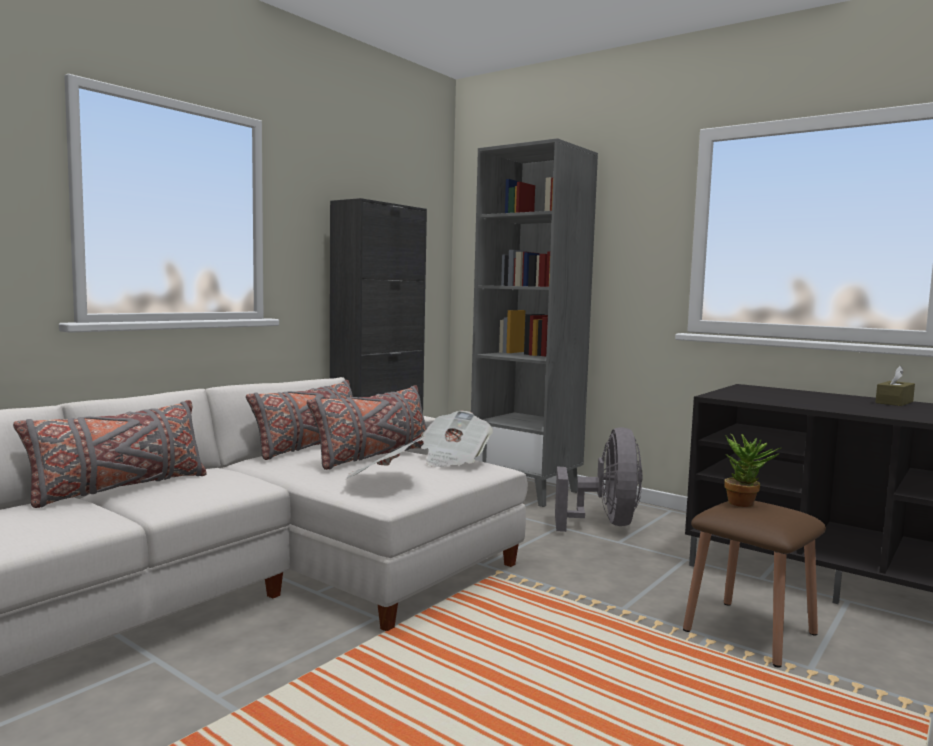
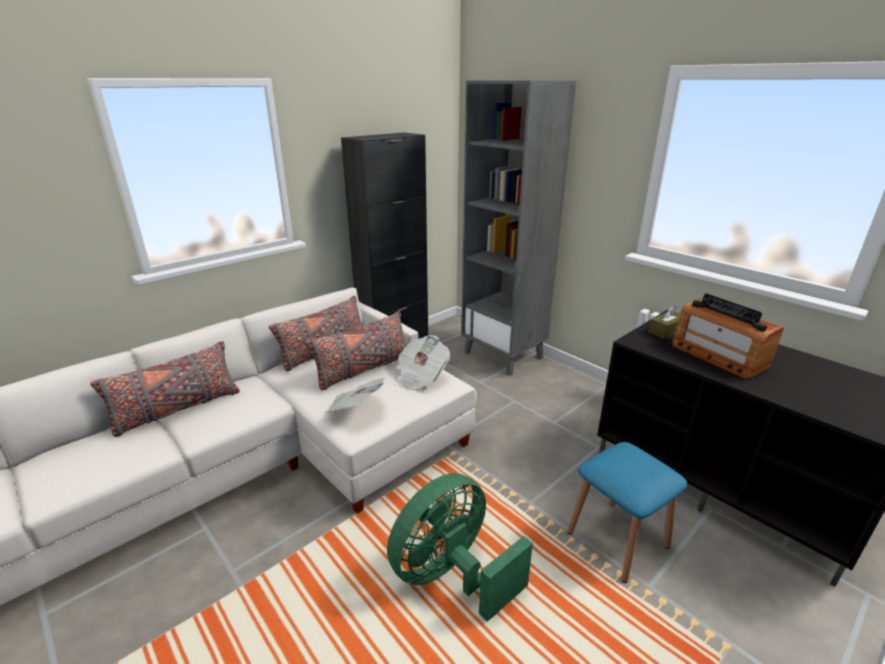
camera: 10 degrees right, 20 degrees up
grey fan [555,427,643,532] -> none
brown stool [683,501,826,668] -> blue stool [567,442,688,583]
potted plant [724,433,781,507] -> none
brown tissue box [875,366,915,406] -> brown tissue box moved to [648,305,680,339]
none -> green fan [387,473,533,622]
none -> radio [672,293,784,380]

